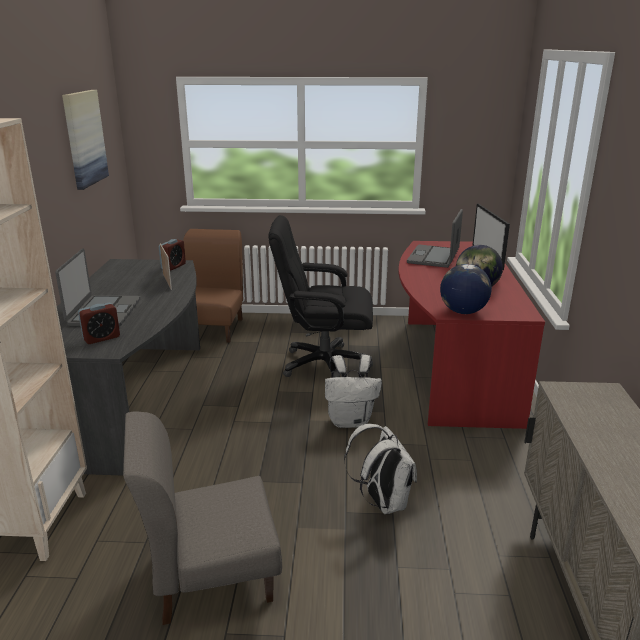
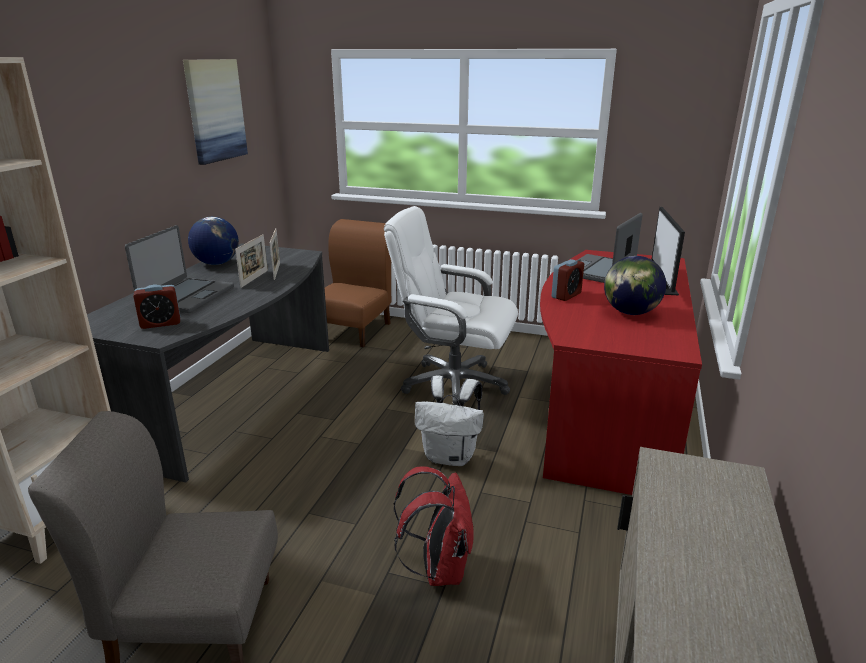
camera: 15 degrees right, 0 degrees up
alarm clock [159,239,186,271] -> alarm clock moved to [551,259,584,301]
black office chair [268,215,373,378] -> white office chair [384,206,518,405]
white backpack [344,424,417,514] -> red backpack [393,466,474,586]
globe [440,264,492,314] -> globe moved to [188,217,239,265]
none -> picture frame [235,234,268,288]

